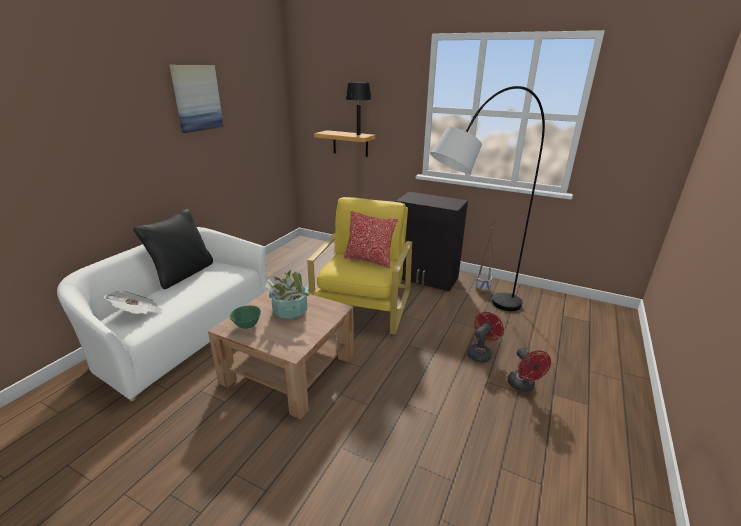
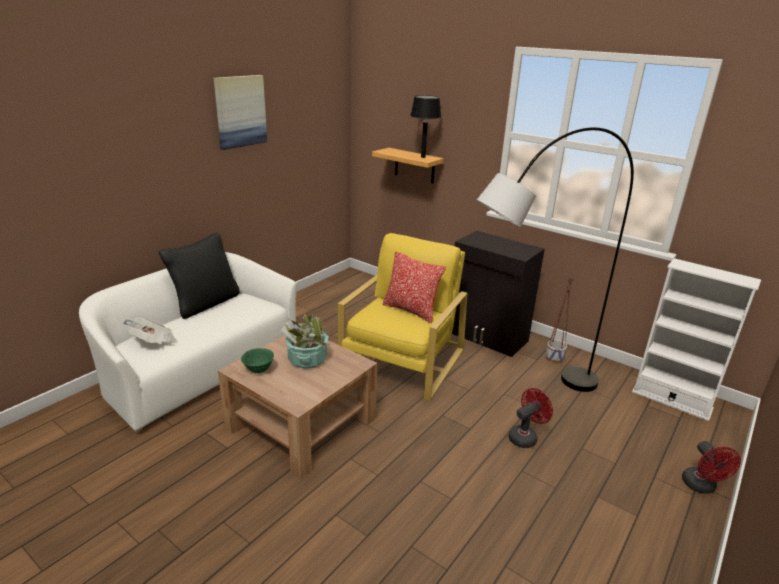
camera: 10 degrees right, 0 degrees up
red fan [507,347,551,392] -> red fan moved to [682,441,741,494]
none -> white bookcase [632,258,761,421]

